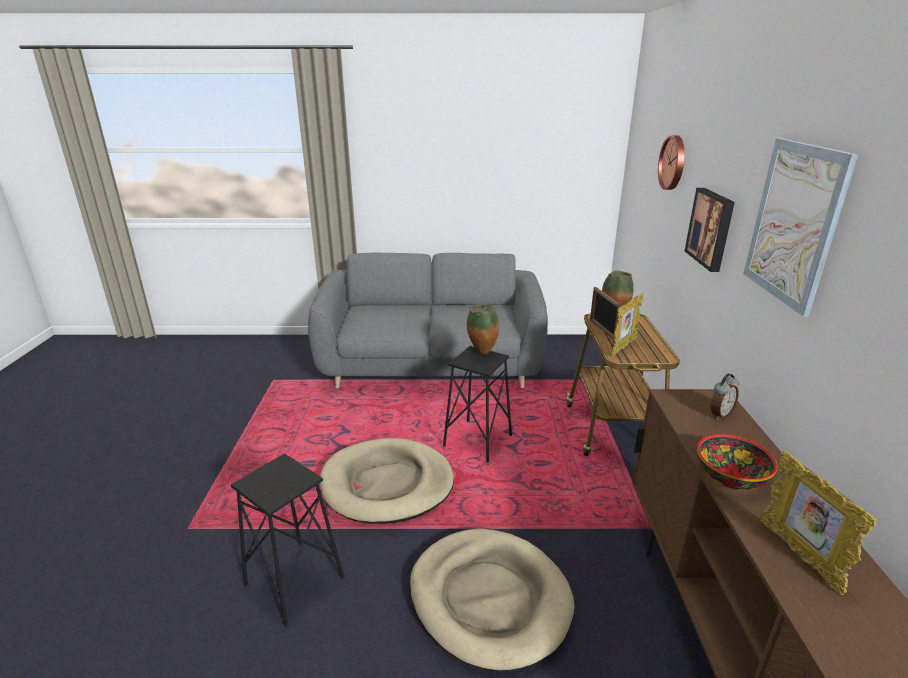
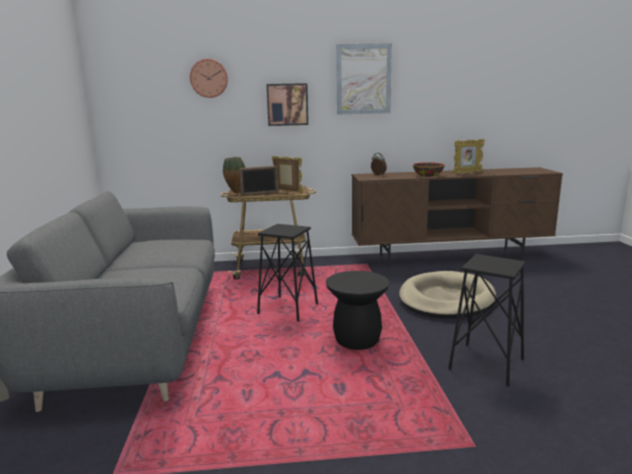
camera: 95 degrees left, 10 degrees down
beige dog bed [320,438,454,524] -> black stool [326,271,390,350]
vase [467,304,499,355] -> none

